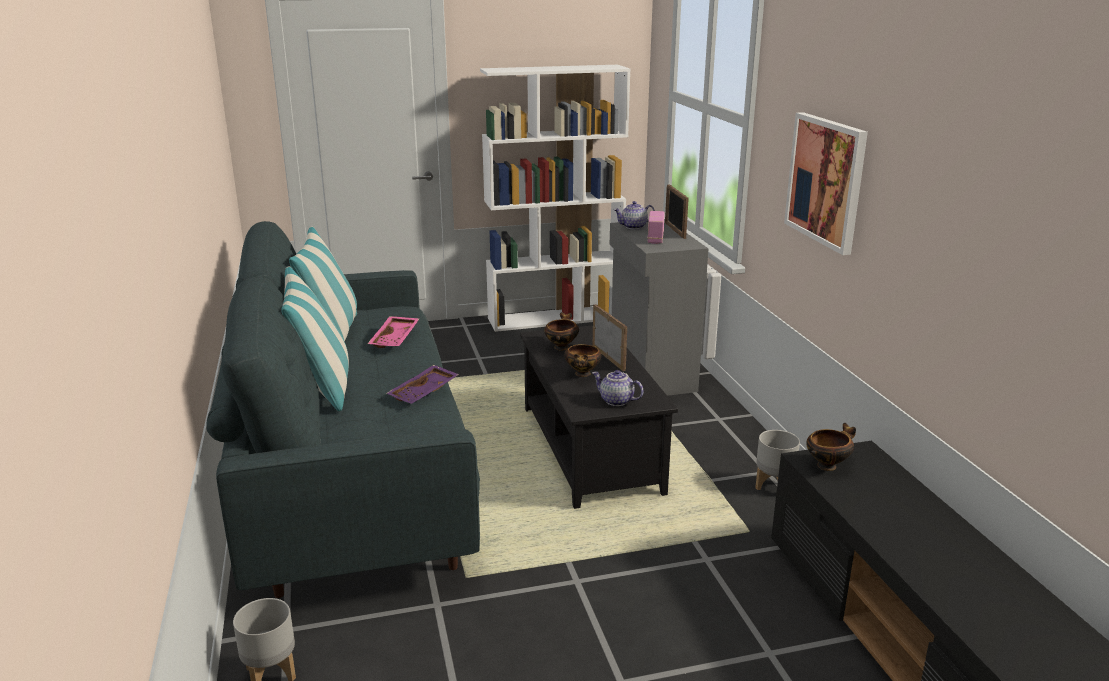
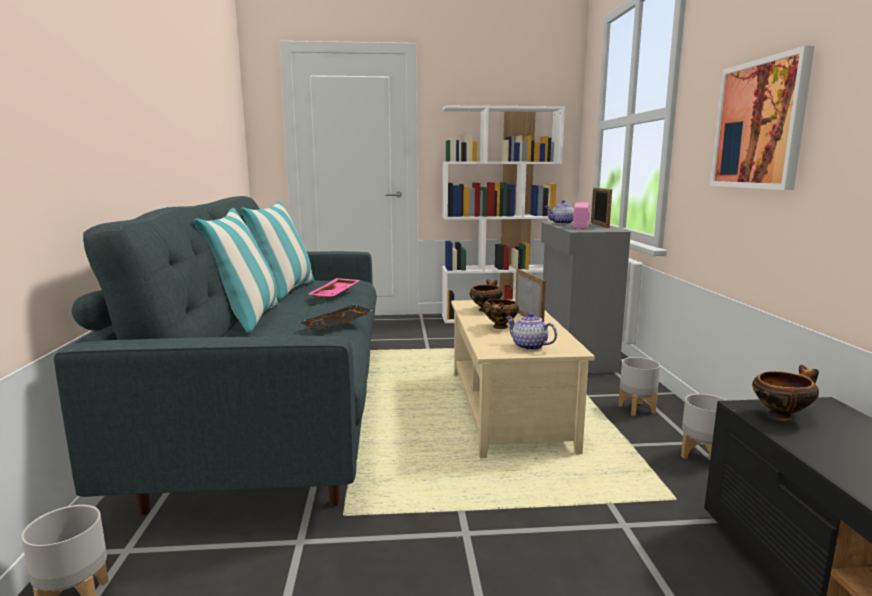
camera: 10 degrees right, 10 degrees down
purple tray [386,365,459,404] -> black tray [300,304,373,330]
black coffee table [520,325,678,509] -> beige coffee table [451,299,595,458]
none -> grey planter [618,357,660,416]

